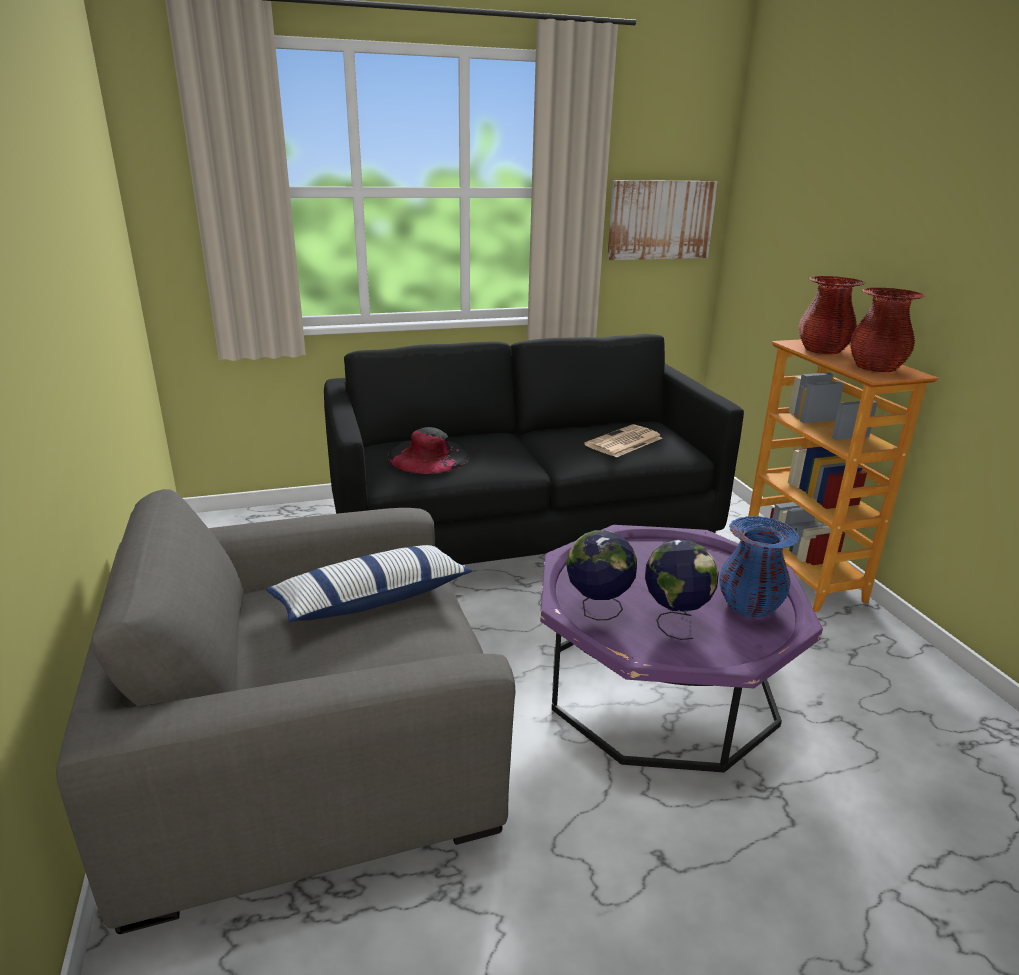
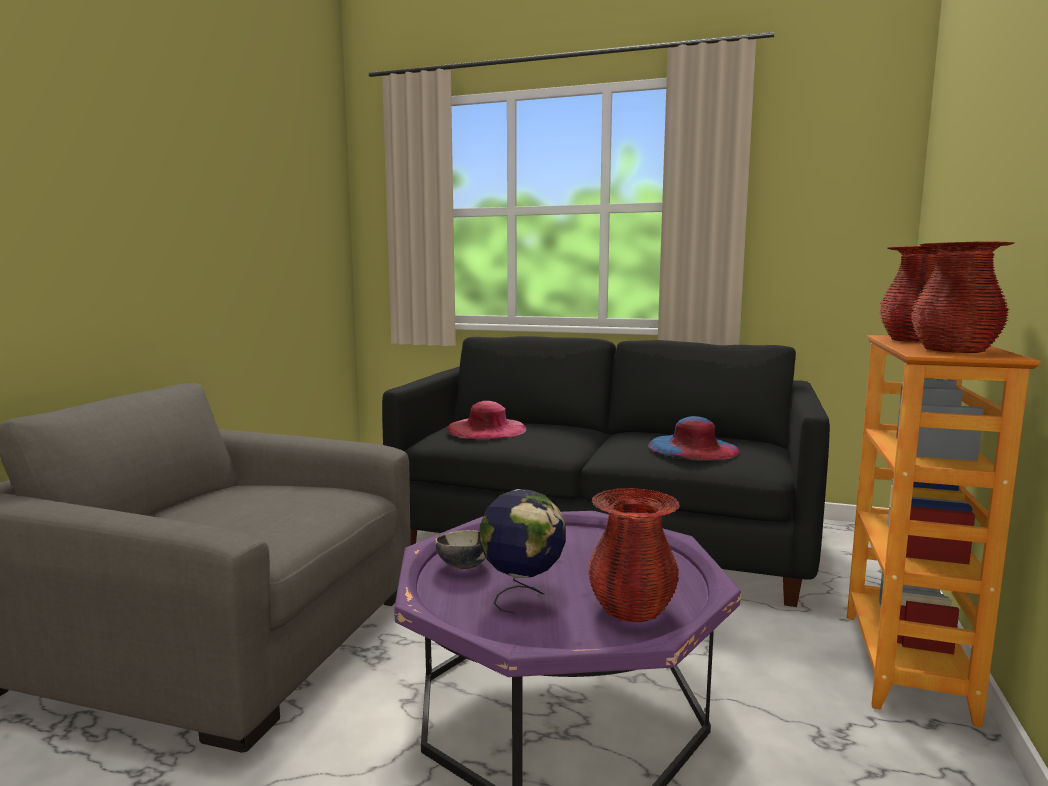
camera: 35 degrees right, 15 degrees down
pillow [266,545,472,622] -> none
black hat [388,427,470,474] -> pink hat [447,401,527,439]
globe [566,530,637,620] -> bowl [435,530,486,569]
newspaper [584,424,662,457] -> blue hat [648,416,740,461]
picture [607,180,718,260] -> none
blue vase [719,516,799,618] -> red vase [588,488,680,622]

